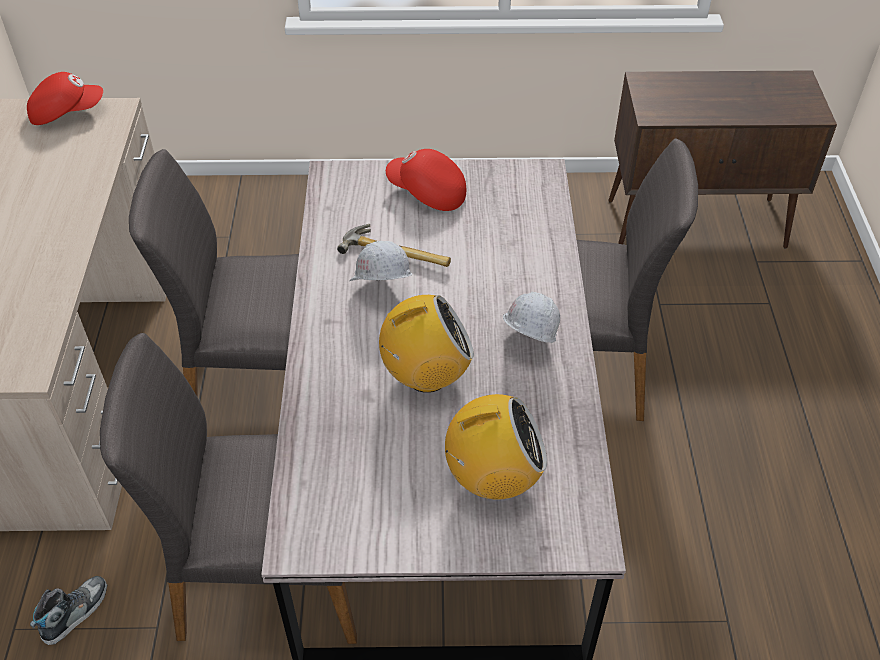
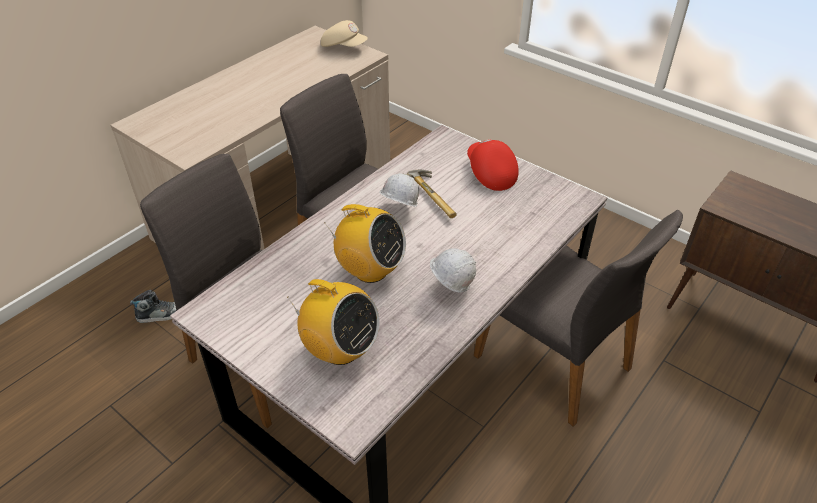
camera: 40 degrees right, 5 degrees down
red cap [27,72,103,125] -> beige cap [321,20,368,47]

